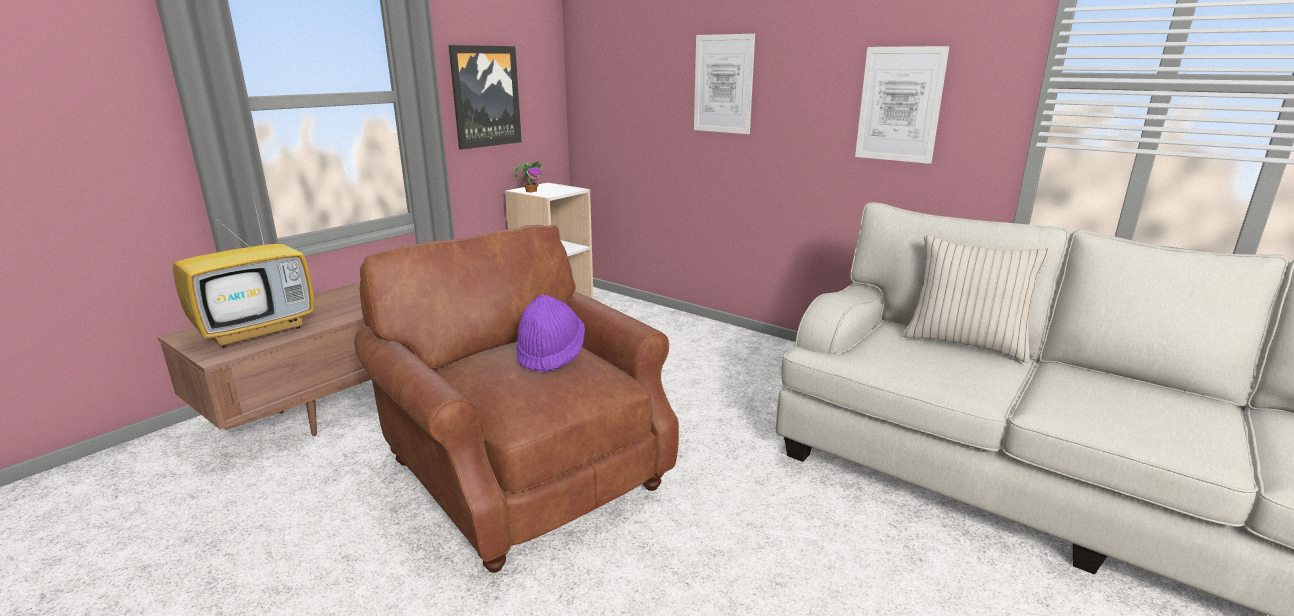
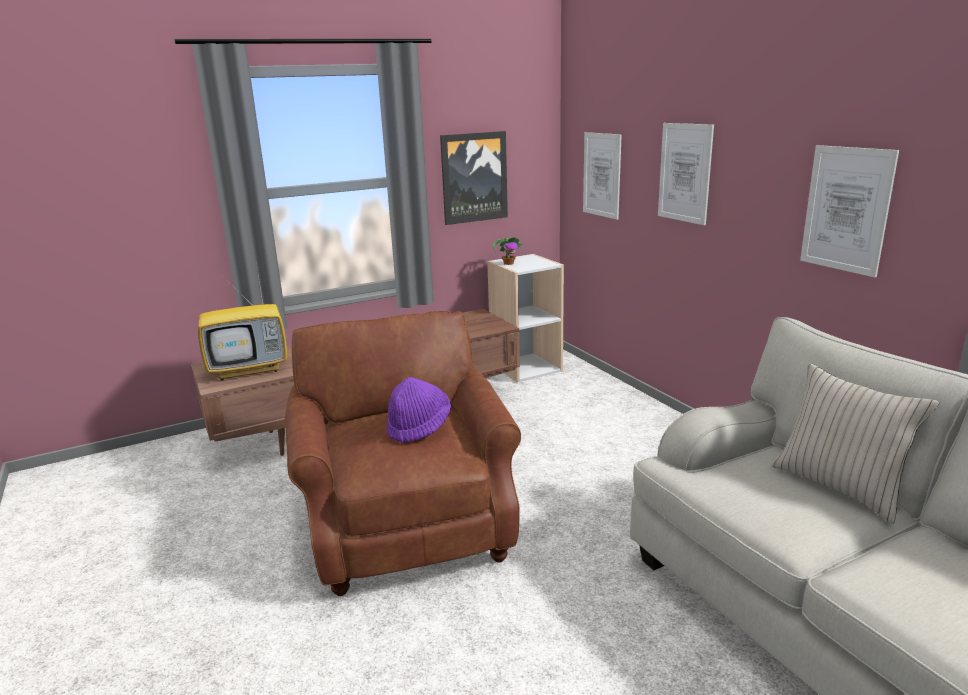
camera: 25 degrees right, 0 degrees up
none -> picture [583,132,622,219]

